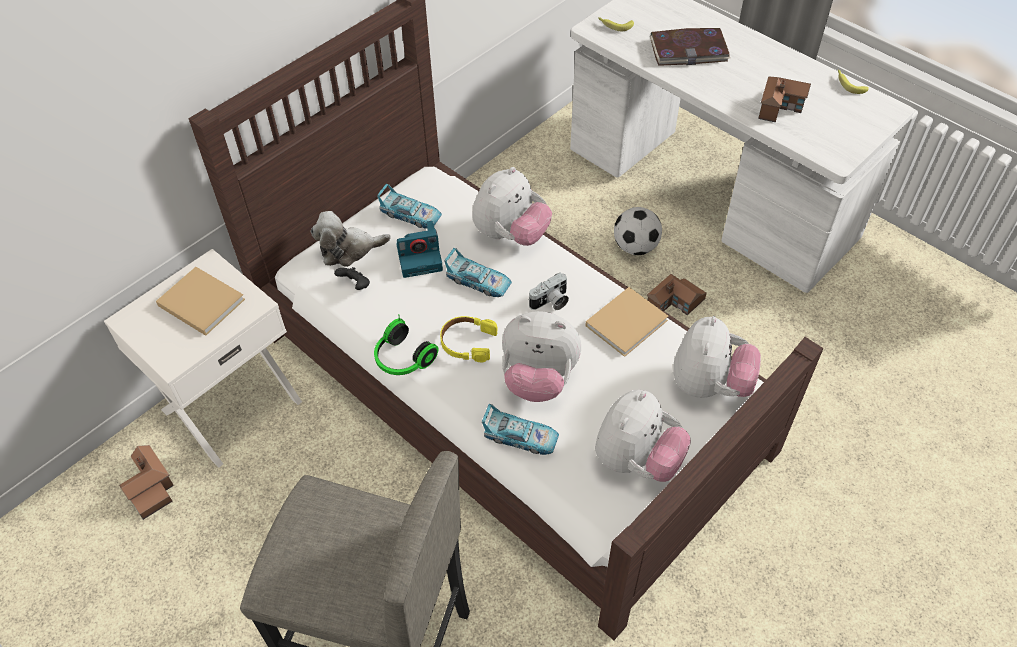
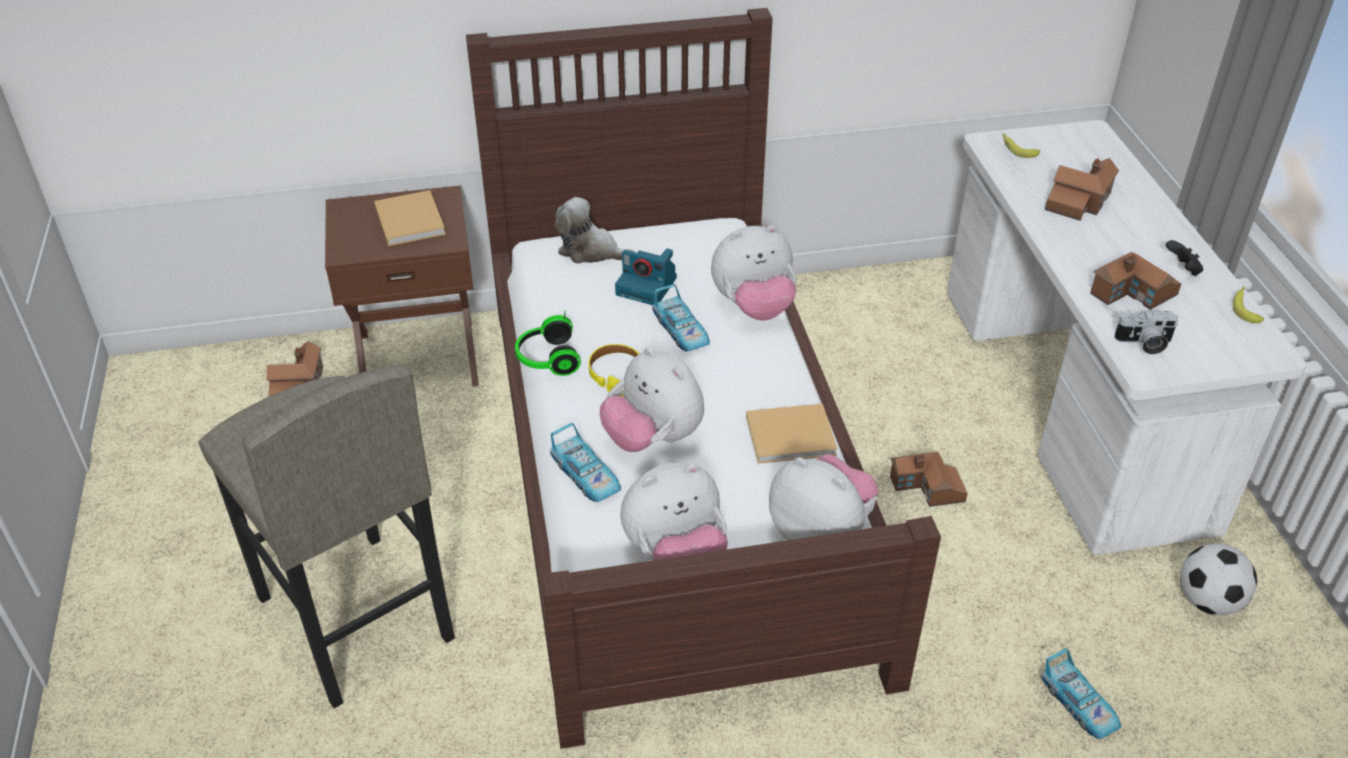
camera: 35 degrees right, 10 degrees down
white nightstand [104,249,302,468] -> brown nightstand [325,186,479,387]
black game controller [334,267,370,290] -> black game controller moved to [1166,240,1203,276]
toy car [377,184,442,228] -> toy car moved to [1041,648,1121,739]
camera [529,272,569,310] -> camera moved to [1114,311,1178,355]
football [614,207,662,255] -> football moved to [1180,544,1257,615]
book [650,28,730,66] -> toy house [1045,158,1119,221]
plush toy [673,316,761,398] -> plush toy turned 105 degrees counterclockwise [769,454,879,541]

